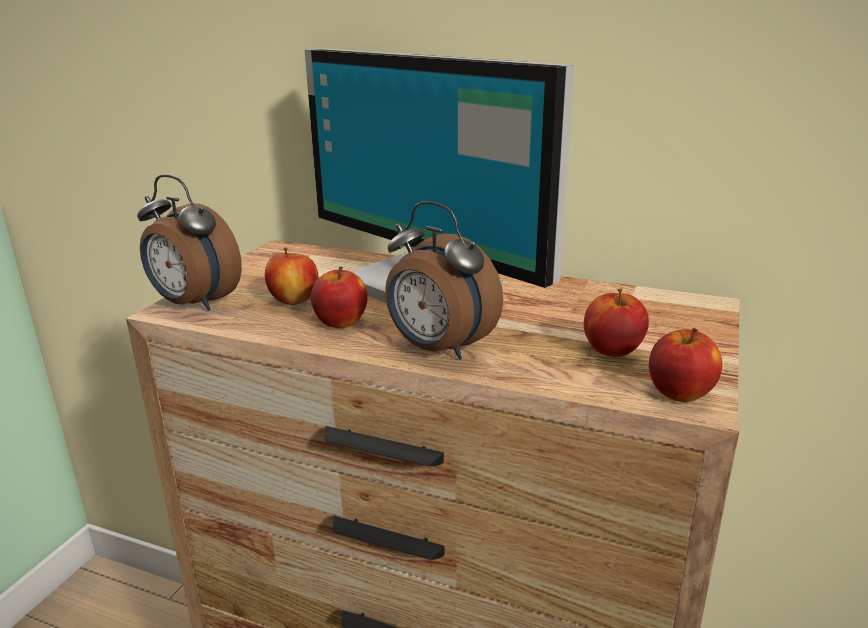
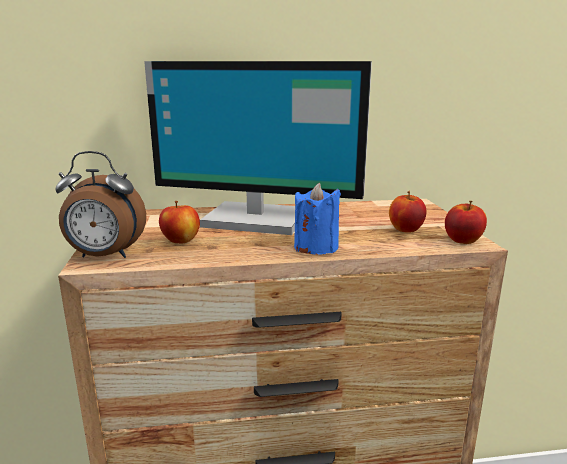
camera: 30 degrees left, 5 degrees down
apple [311,267,368,328] -> none
alarm clock [385,201,503,360] -> blue candle [294,183,341,255]

